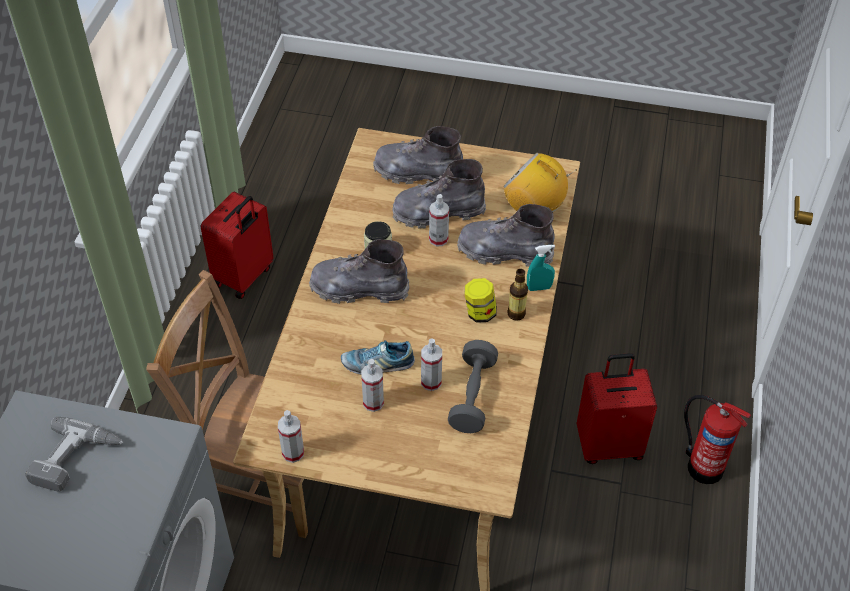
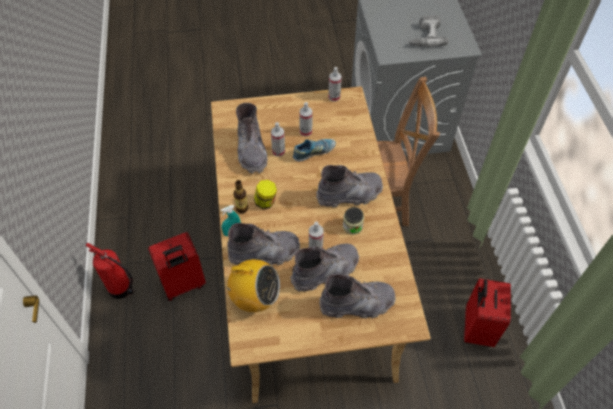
camera: 160 degrees right, 5 degrees up
grey dumbbell [448,340,498,433] -> grey boot [236,103,268,174]

